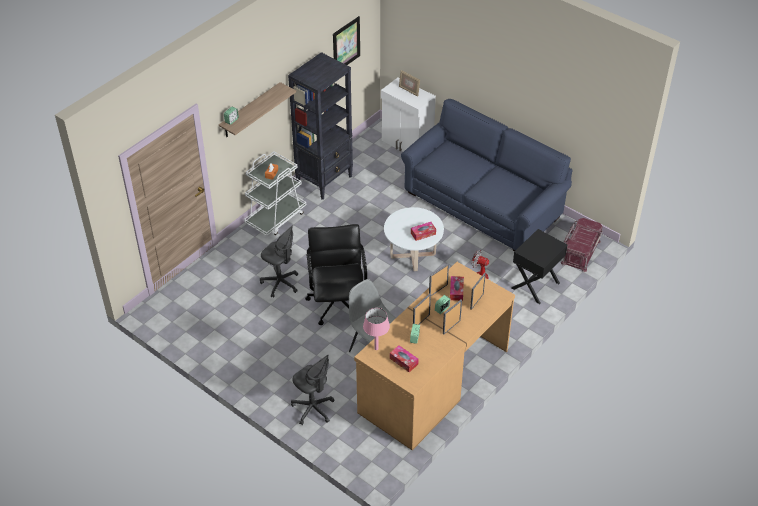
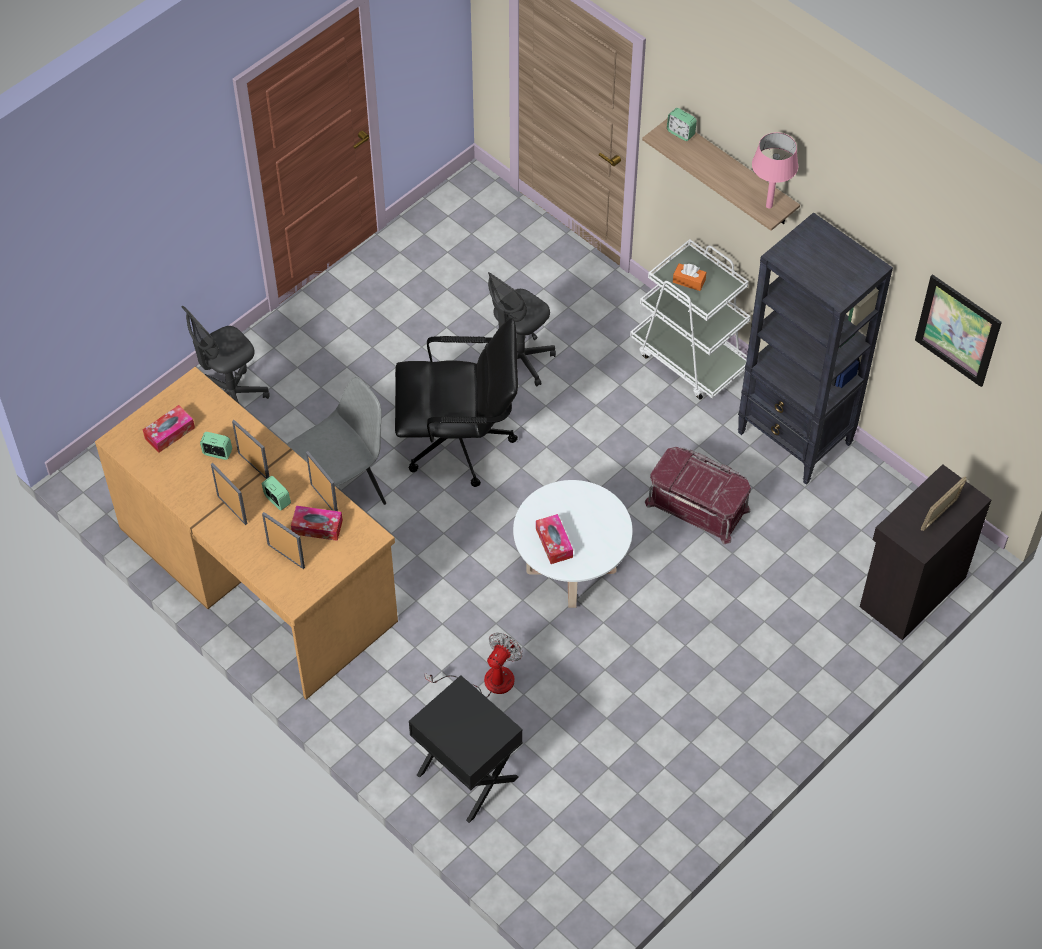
camera: 95 degrees right, 10 degrees up
pink table lamp [363,308,390,350] -> pink table lamp moved to [752,132,798,209]
white cabinet [381,77,436,152] -> black cabinet [860,464,991,640]
blue sofa [401,99,572,251] -> none
red storage box [561,218,603,272] -> red storage box moved to [645,447,751,544]

